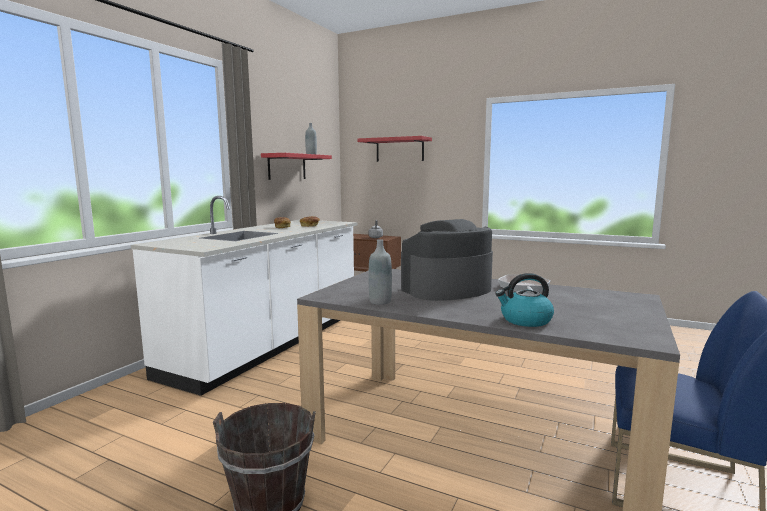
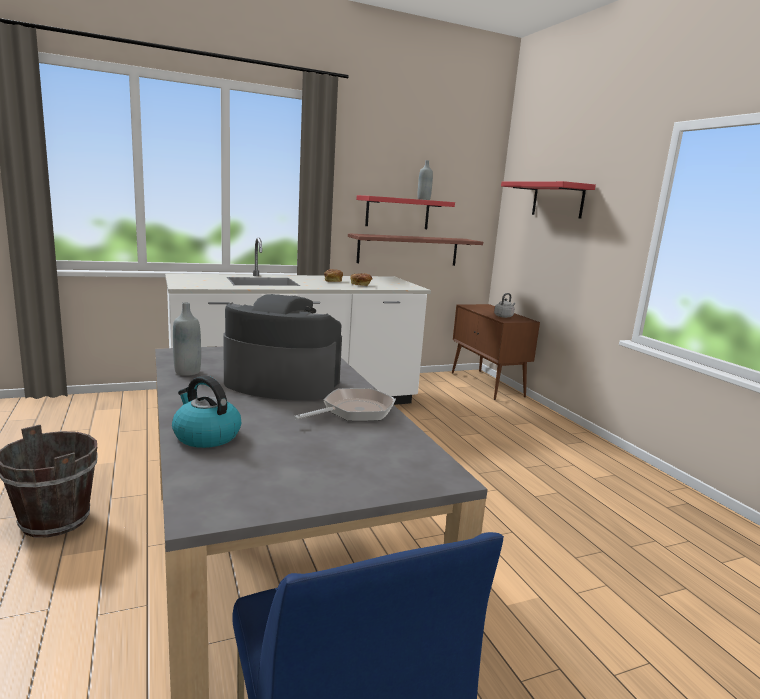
camera: 40 degrees right, 5 degrees up
none -> shelf [348,233,483,266]

